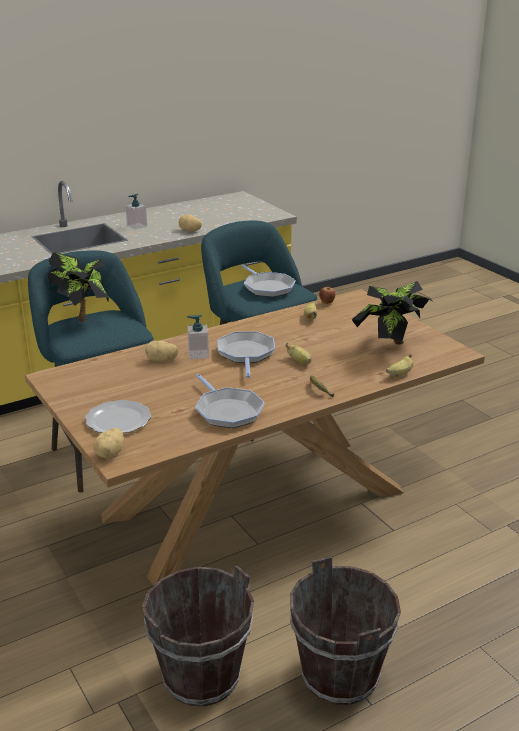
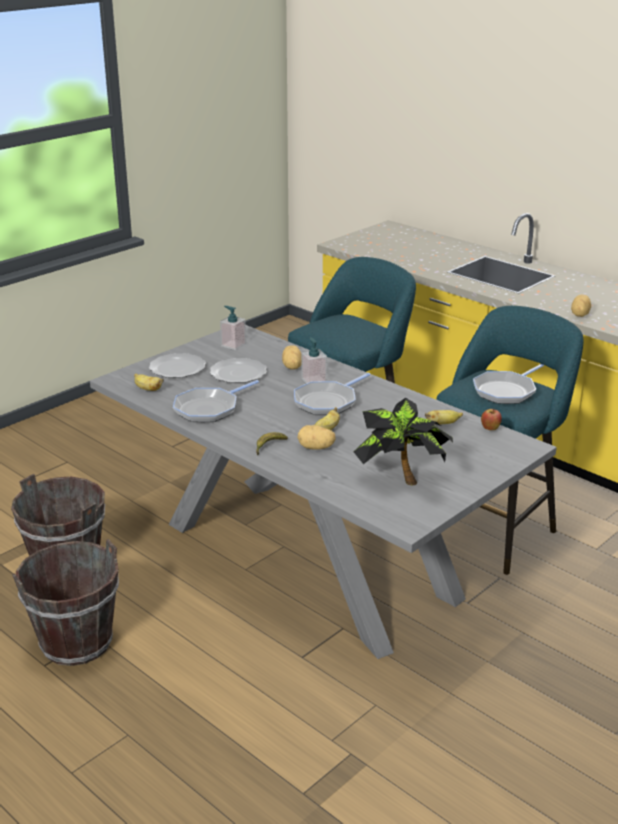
camera: 75 degrees right, 0 degrees up
brown dining table [25,289,485,586] -> grey dining table [90,325,557,659]
potted plant [47,252,109,322] -> none
potato [93,428,124,459] -> potato moved to [297,425,336,449]
soap dispenser [125,194,147,230] -> soap dispenser moved to [220,306,246,350]
frying pan [217,331,275,378] -> frying pan turned 150 degrees clockwise [294,373,371,415]
banana [386,354,413,377] -> banana moved to [134,373,164,391]
none -> plate [210,358,267,383]

